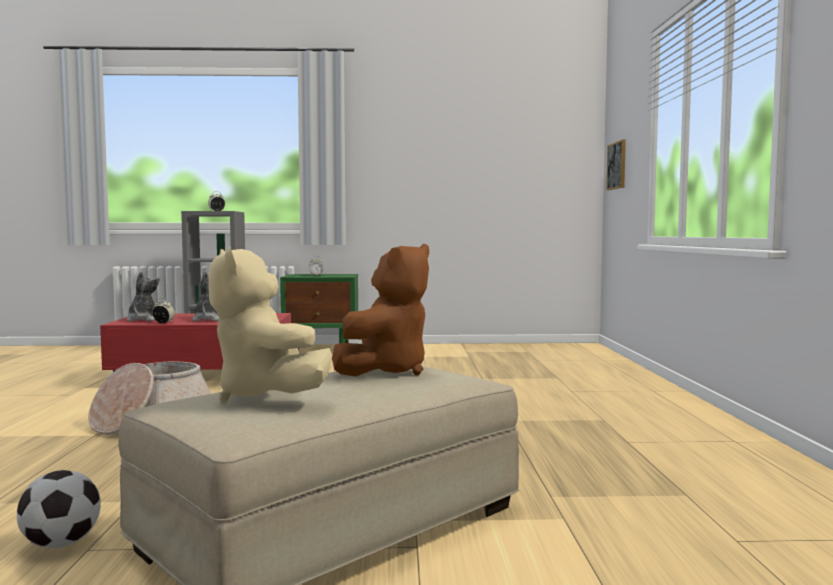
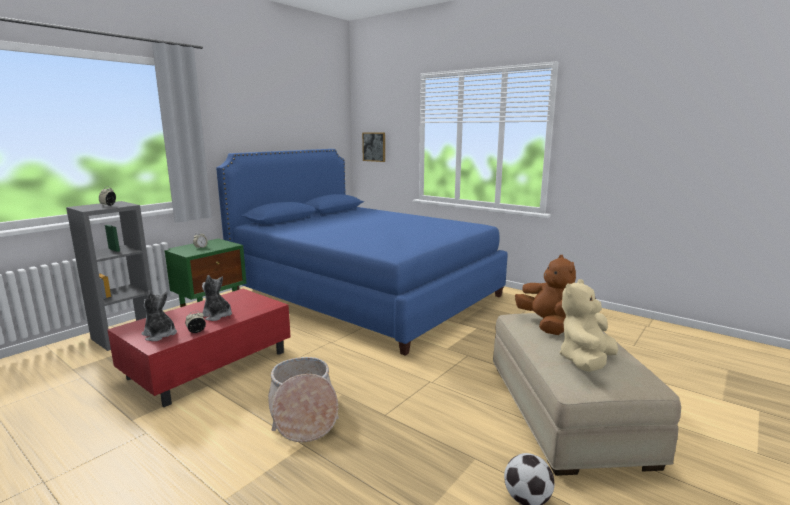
camera: 50 degrees left, 10 degrees up
beige plush toy [209,247,332,403] -> beige plush toy turned 120 degrees clockwise [559,279,618,372]
none -> blue bed [216,149,508,356]

